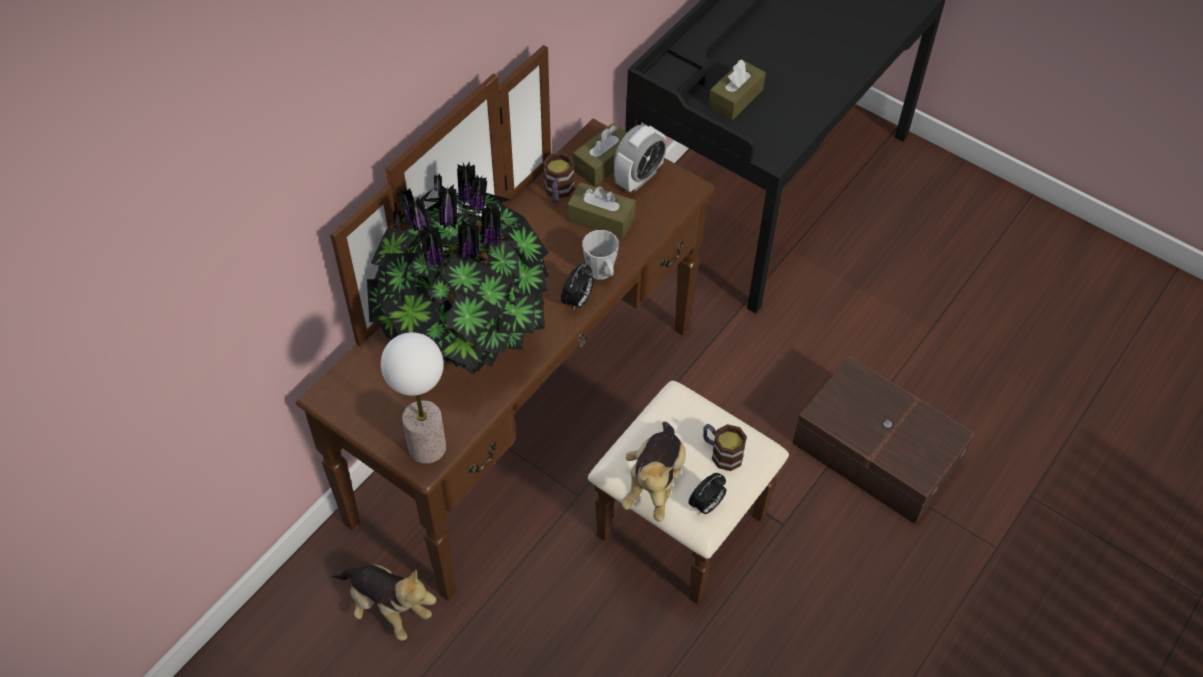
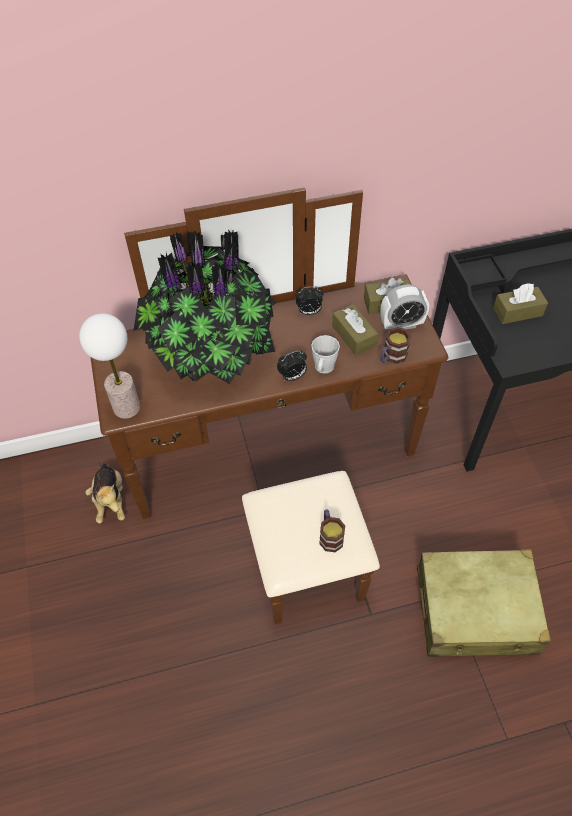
camera: 40 degrees right, 0 degrees up
mug [543,152,575,203] -> mug moved to [380,327,411,364]
plush toy [622,422,686,522] -> none
alarm clock [689,473,726,514] -> alarm clock moved to [295,286,323,315]
brown storage box [792,356,975,524] -> beige suitcase [417,549,551,657]

